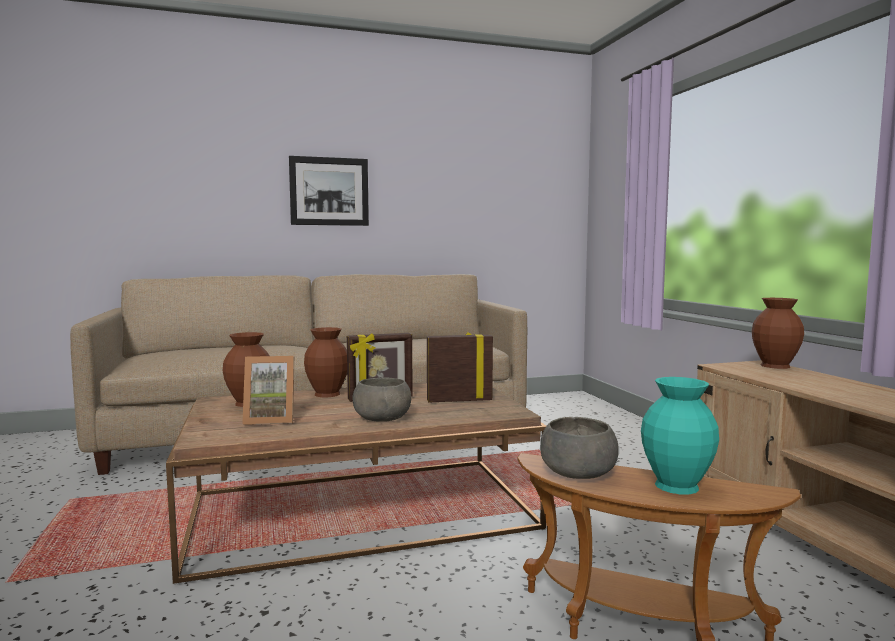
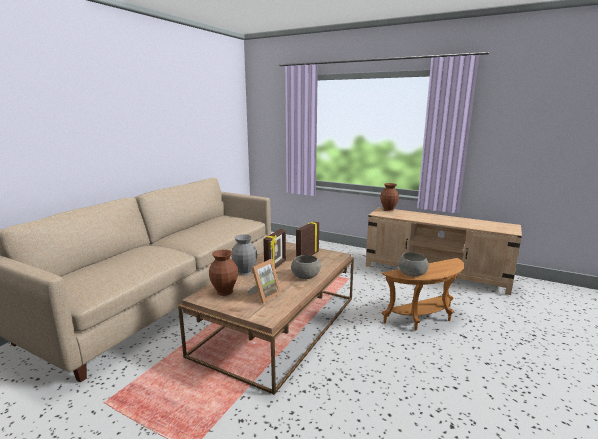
camera: 45 degrees left, 10 degrees up
picture [289,156,369,226] -> none
brown vase [304,327,347,397] -> grey vase [231,234,257,276]
turquoise vase [641,377,719,494] -> none

